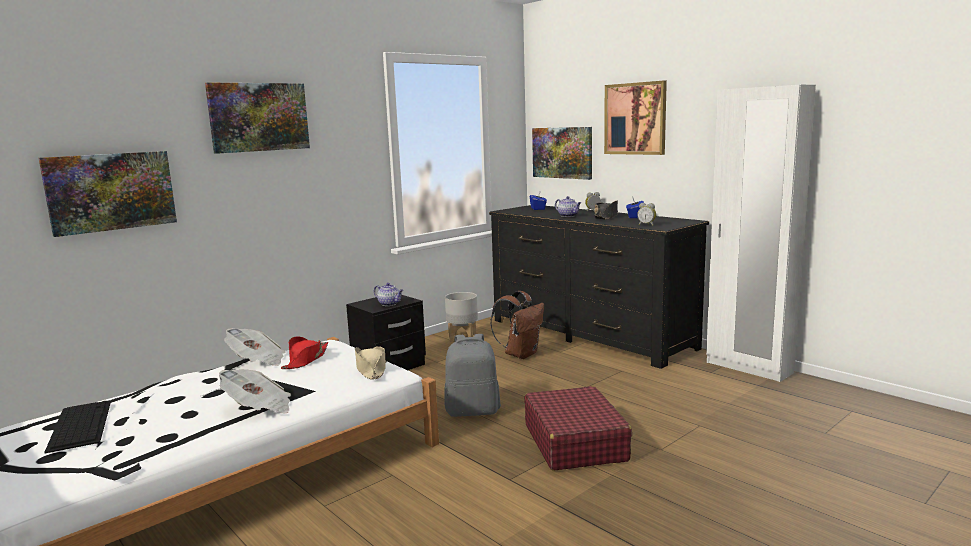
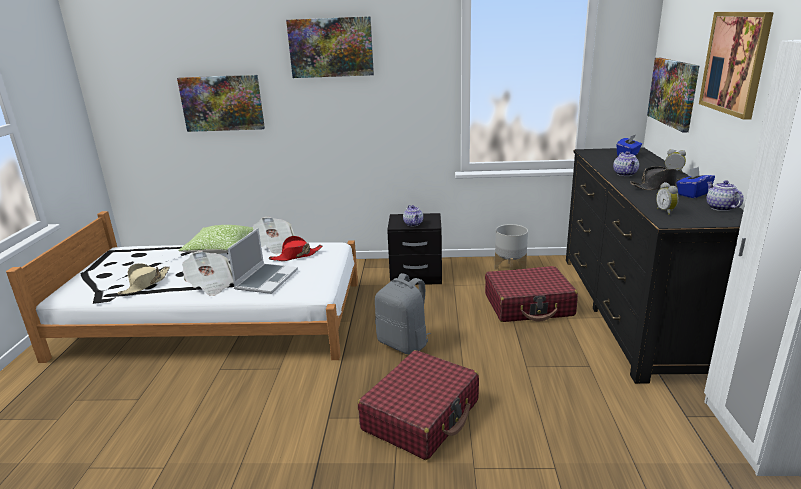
camera: 45 degrees right, 10 degrees up
keyboard [44,400,111,453] -> none
beige hat [355,346,386,379] -> beige hat moved to [118,263,170,295]
brown backpack [490,291,544,359] -> red suitcase [485,266,578,322]
none -> pillow [178,225,253,254]
none -> laptop [227,228,298,294]
none -> teapot [706,180,744,211]

